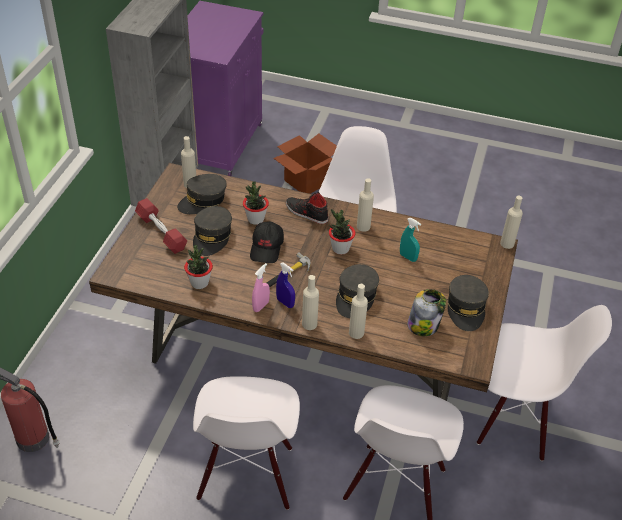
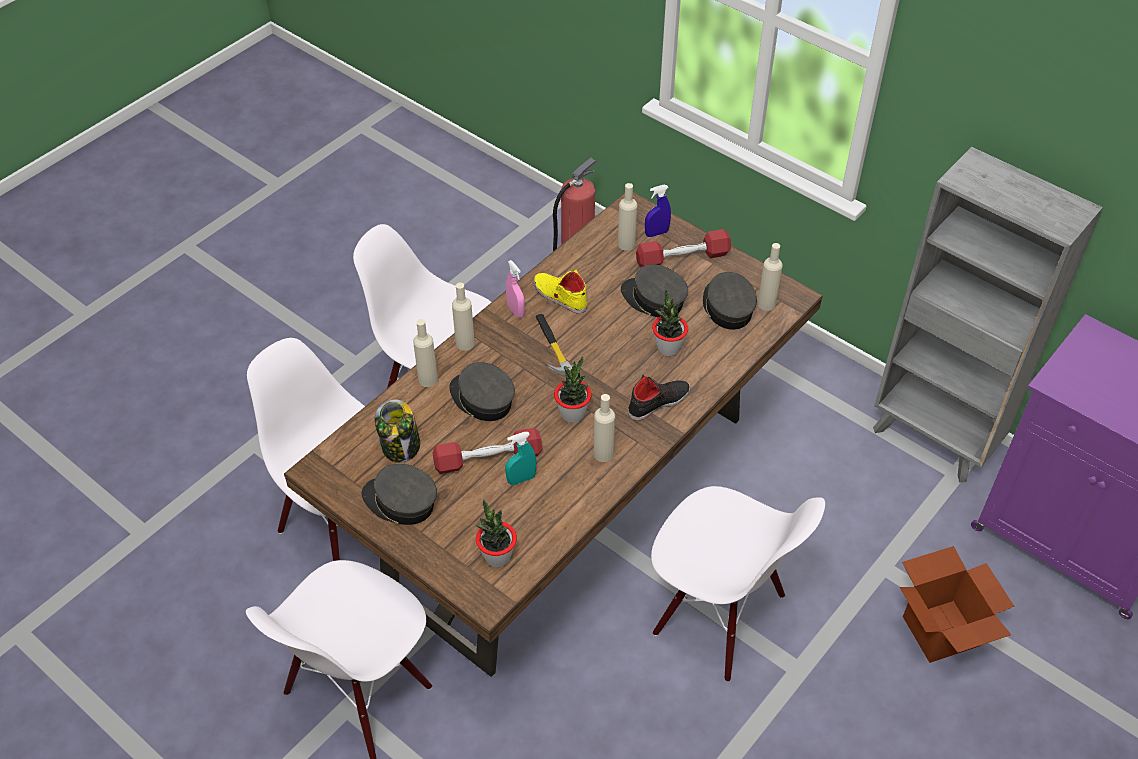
camera: 115 degrees right, 5 degrees up
potted plant [184,245,213,289] -> potted plant moved to [476,499,517,568]
black cap [250,222,284,263] -> none
blue spray bottle [276,263,295,308] -> blue spray bottle moved to [645,185,671,237]
beige bottle [500,195,523,249] -> beige bottle moved to [618,183,637,251]
none -> red dumbbell [433,428,542,474]
none -> yellow shoe [534,269,588,314]

